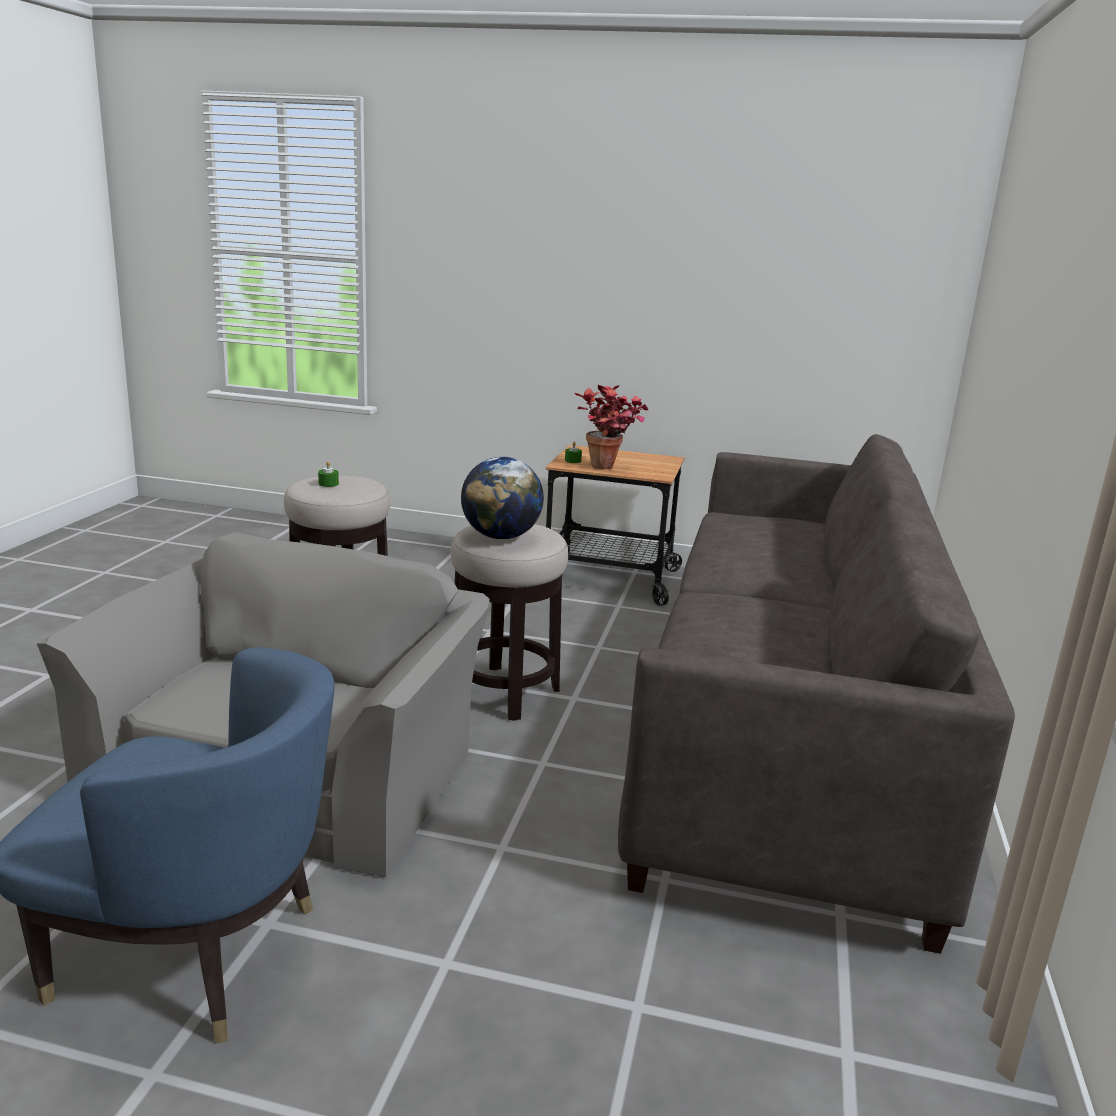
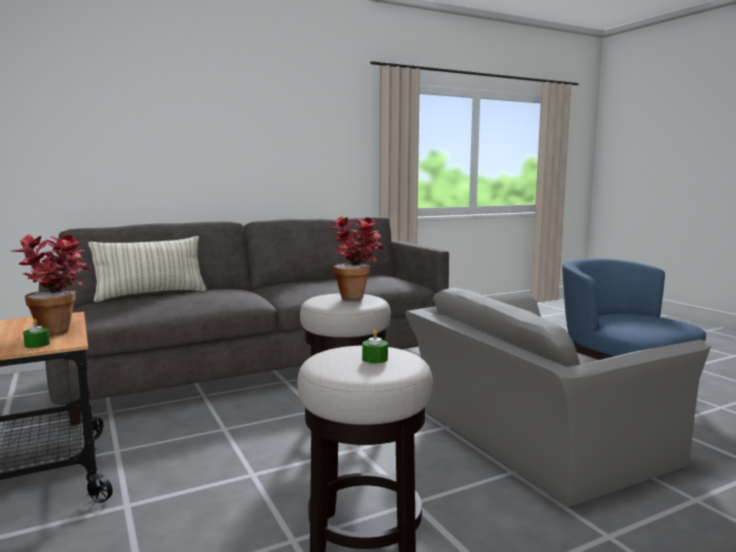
camera: 130 degrees left, 10 degrees down
globe [461,457,544,539] -> potted plant [327,216,385,301]
none -> pillow [88,236,207,302]

